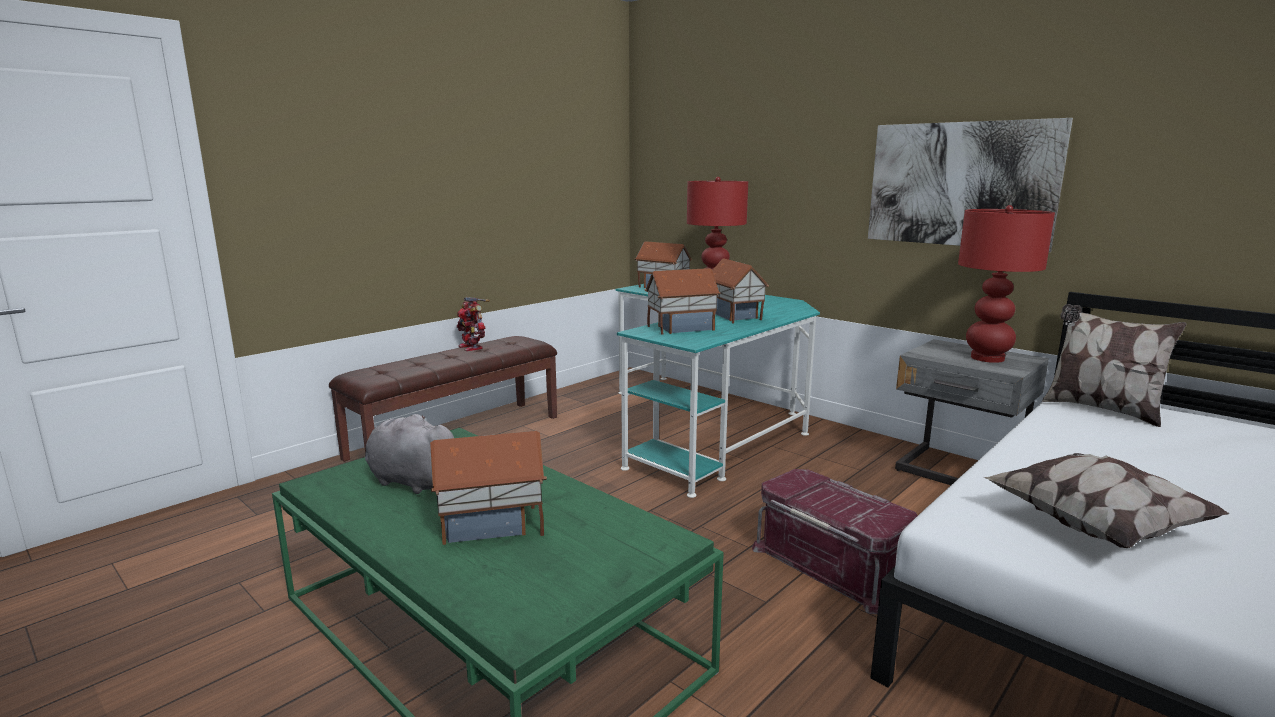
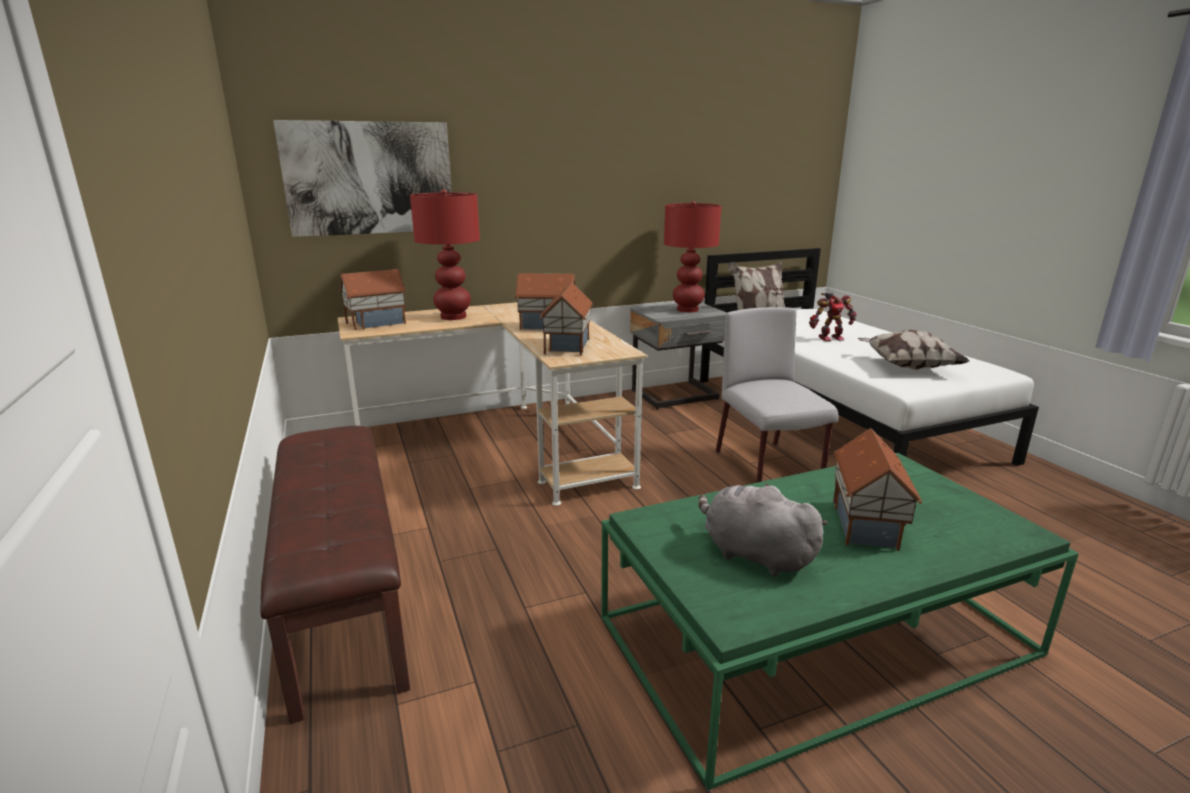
camera: 65 degrees left, 5 degrees up
grey plush toy [365,414,454,494] -> grey plush toy turned 75 degrees clockwise [698,483,828,577]
toy robot [457,297,490,351] -> toy robot moved to [809,293,857,341]
turquoise desk [616,284,820,498] -> beige desk [338,302,647,506]
red storage box [752,469,918,614] -> grey chair [716,307,839,483]
picture [868,118,1073,252] -> picture moved to [273,120,452,237]

